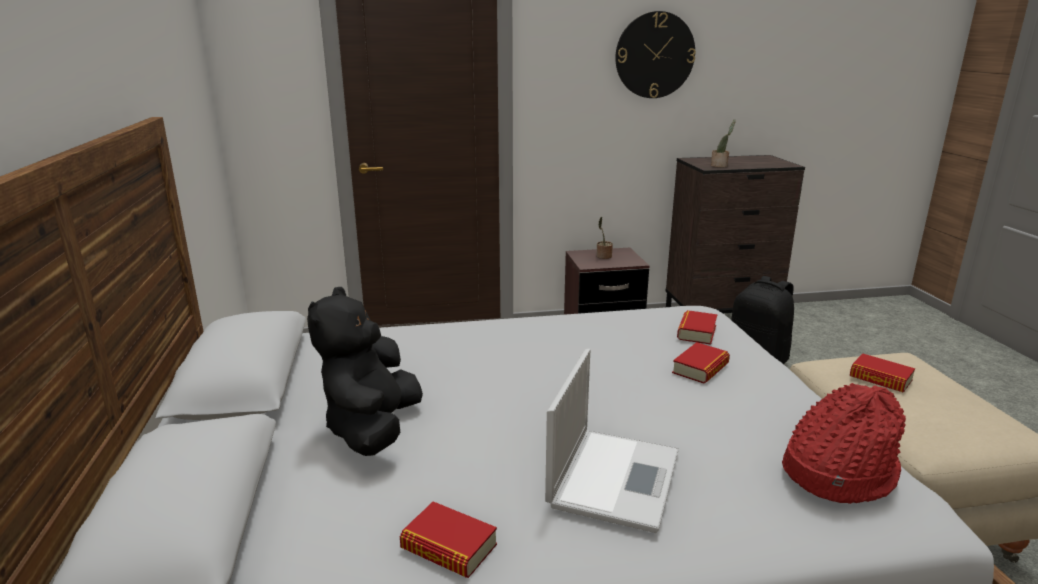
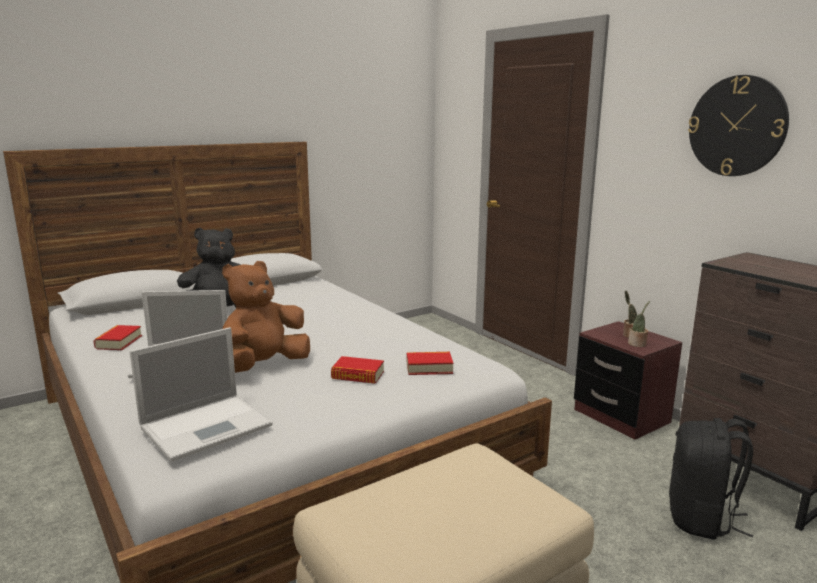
camera: 65 degrees right, 5 degrees down
potted plant [711,119,736,167] -> potted plant moved to [628,301,650,347]
red hat [782,383,906,504] -> laptop [130,327,273,462]
book [850,353,915,393] -> none
none -> brown plush toy [222,261,310,373]

